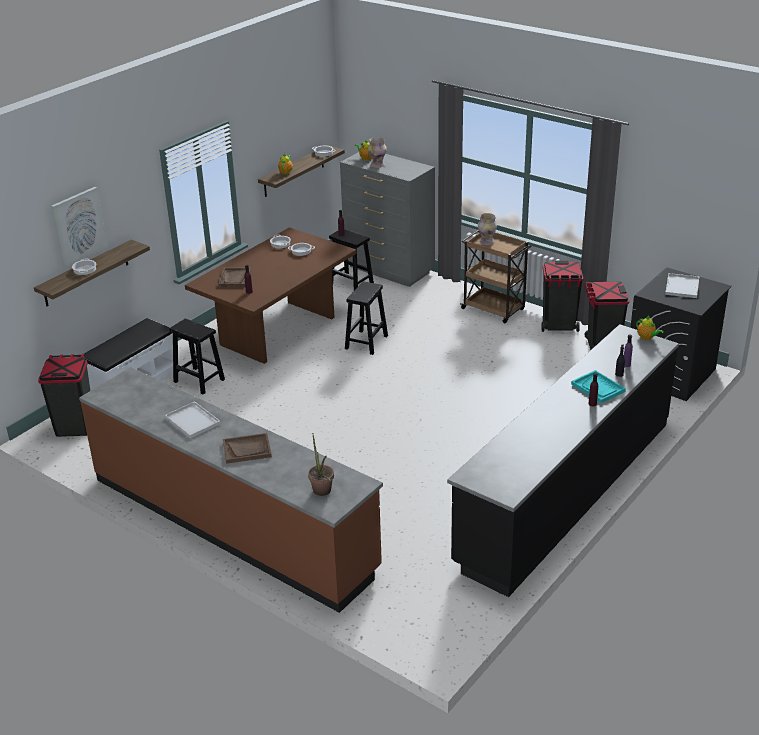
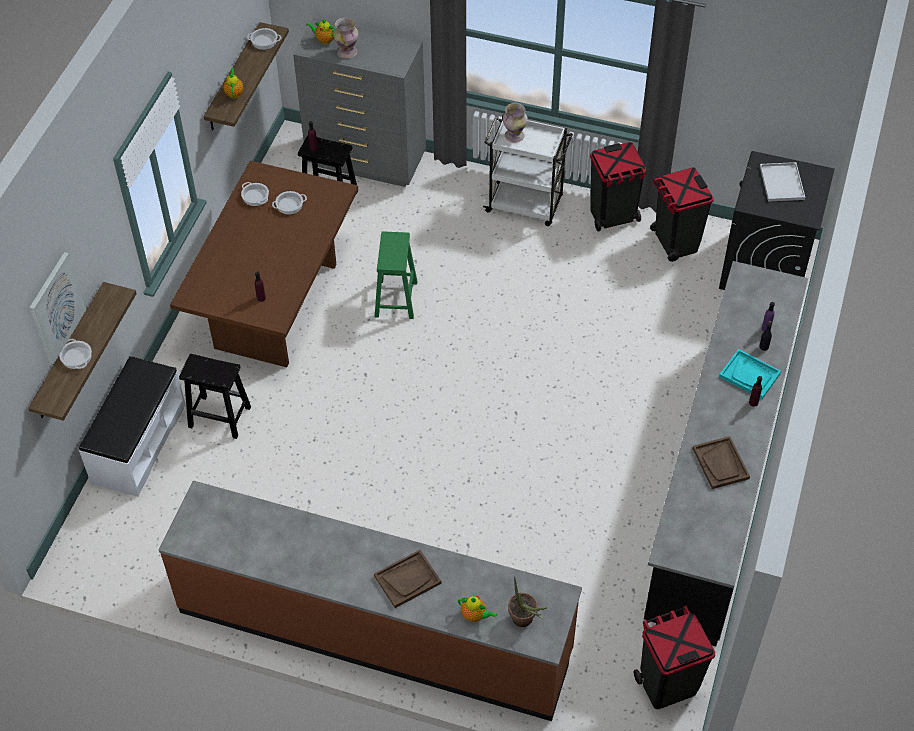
camera: 20 degrees left, 20 degrees up
black trash can [38,354,90,437] -> black trash can moved to [633,606,715,709]
white tray [165,401,221,438] -> none
brown tray [218,267,251,287] -> brown tray moved to [692,436,750,489]
black stool [345,281,388,355] -> green stool [375,232,418,319]
brown cart [460,230,532,323] -> white cart [483,114,573,226]
teapot [636,316,664,340] -> teapot moved to [458,596,497,622]

